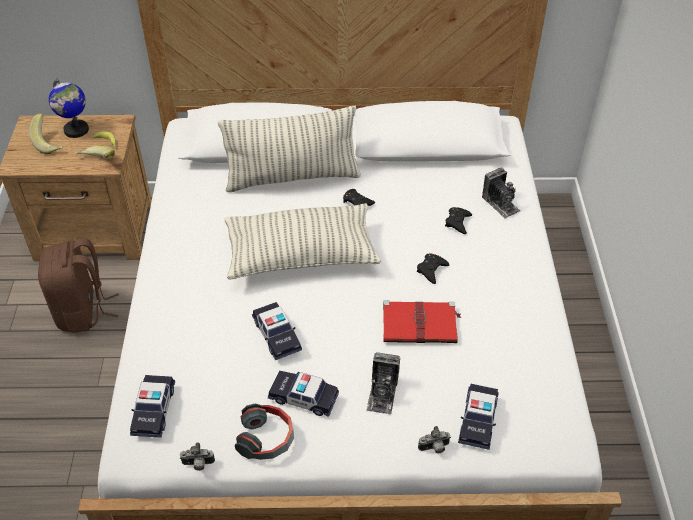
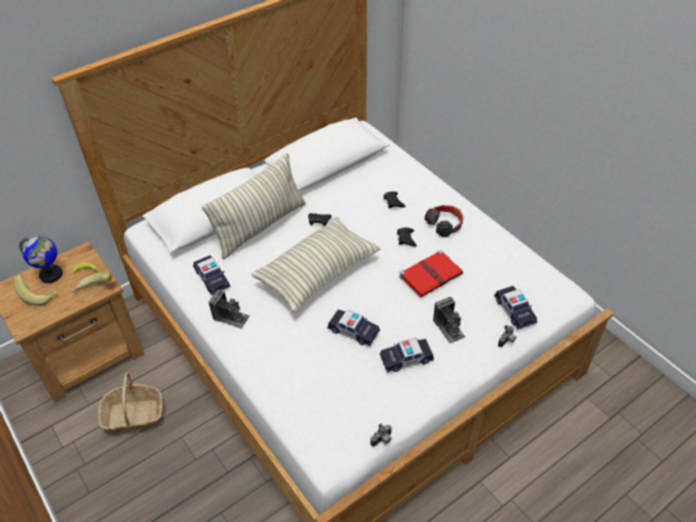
camera: 35 degrees left, 0 degrees up
brown backpack [38,238,119,333] -> basket [98,372,163,432]
toy car [130,375,175,438] -> toy car moved to [193,255,230,295]
headphones [235,403,294,460] -> headphones moved to [425,205,464,237]
camera [482,168,520,218] -> camera moved to [209,289,250,329]

